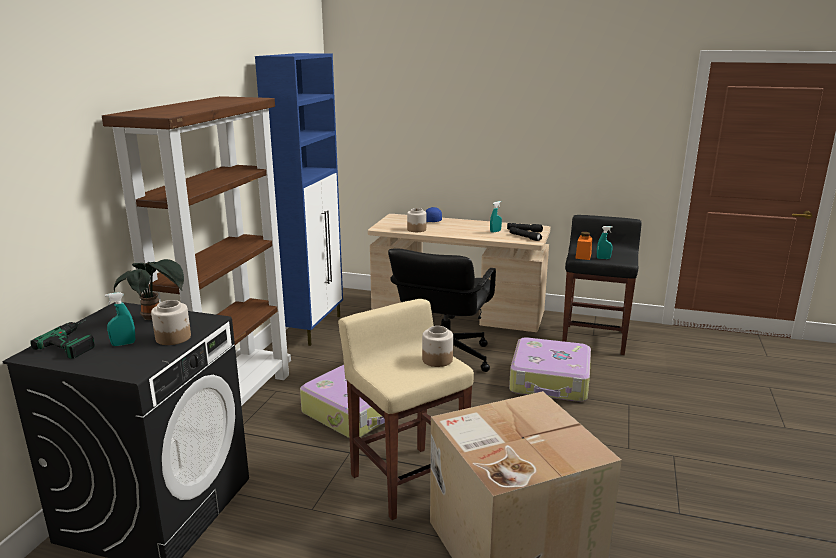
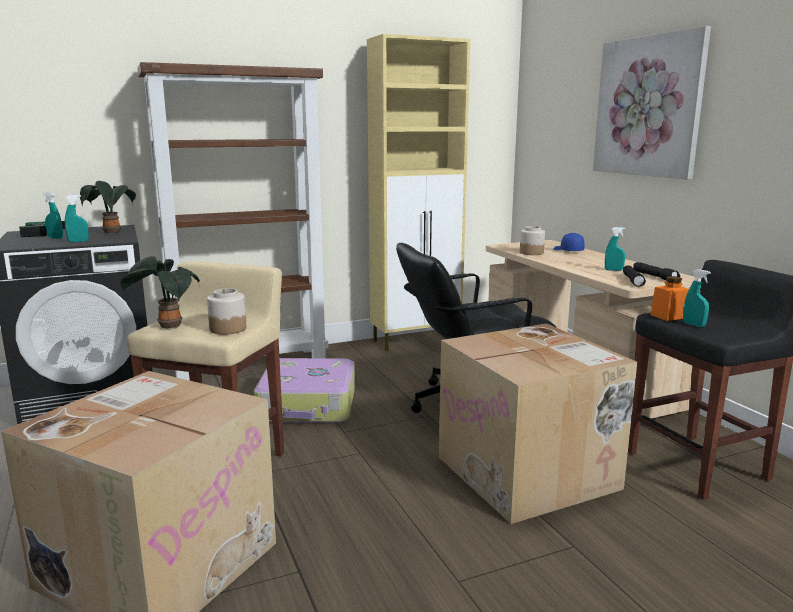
camera: 50 degrees right, 5 degrees down
jar [151,300,191,345] -> turquoise spray bottle [65,195,89,242]
blue cabinet [255,53,343,346] -> beige cabinet [367,34,470,351]
suitcase [509,337,591,402] -> cardboard box [439,324,637,524]
none -> potted plant [120,256,200,329]
none -> picture [593,26,711,179]

